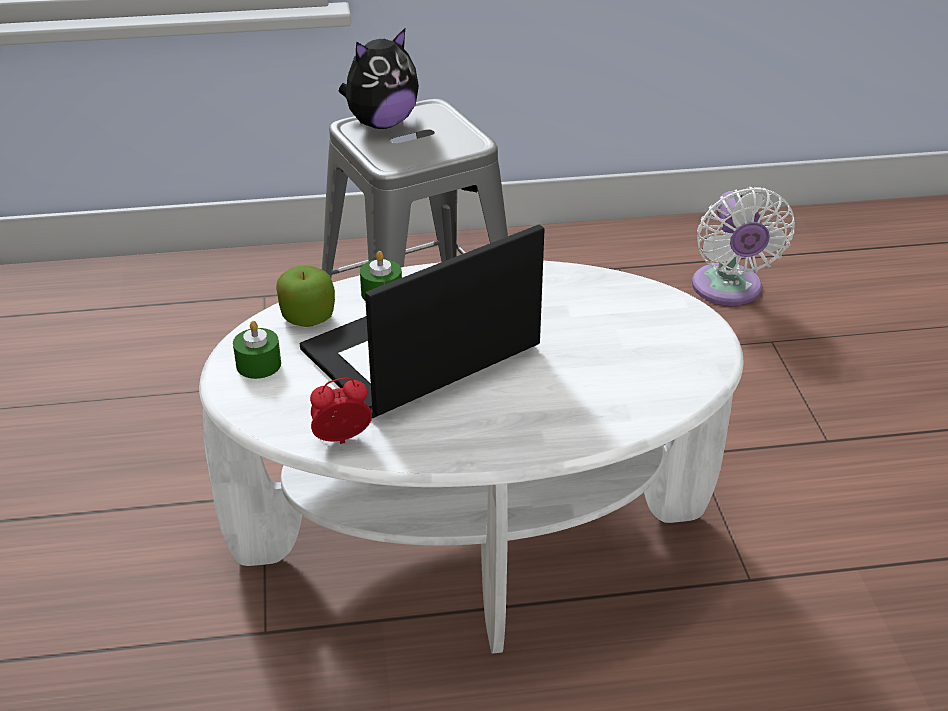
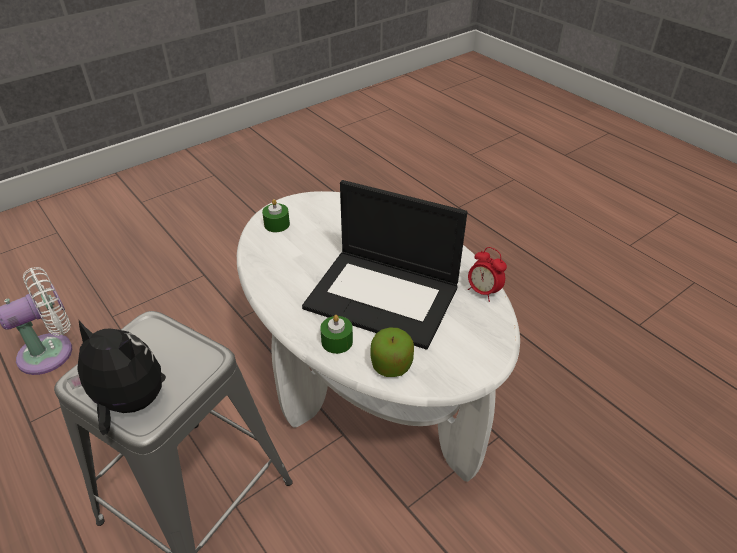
camera: 120 degrees left, 5 degrees up
green candle [233,321,281,379] -> green candle moved to [262,199,290,232]

